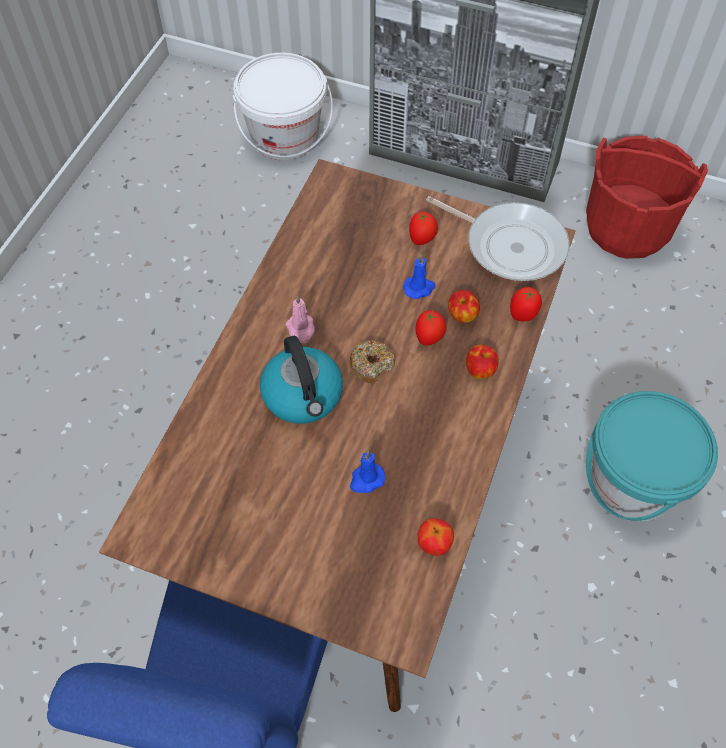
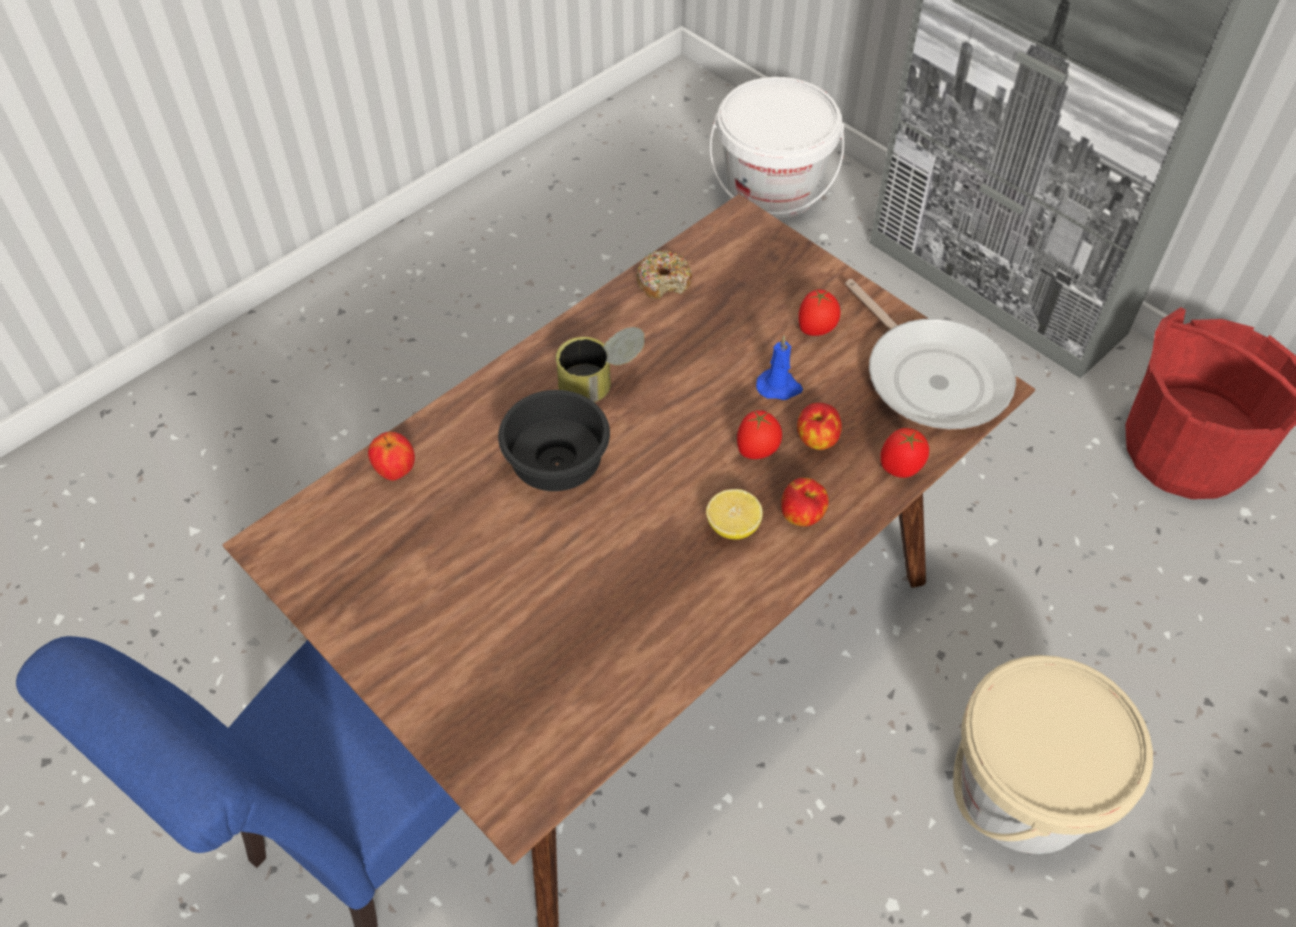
camera: 25 degrees right, 5 degrees down
kettle [260,336,343,424] -> black bowl [498,390,610,491]
pink candle [286,295,315,343] -> can [556,327,645,403]
donut [349,340,395,383] -> donut moved to [636,250,692,299]
blue candle [350,451,385,493] -> none
apple [417,518,454,556] -> apple moved to [368,432,415,481]
turquoise bucket [586,391,718,521] -> beige bucket [953,655,1153,854]
none -> lemon [706,489,763,539]

